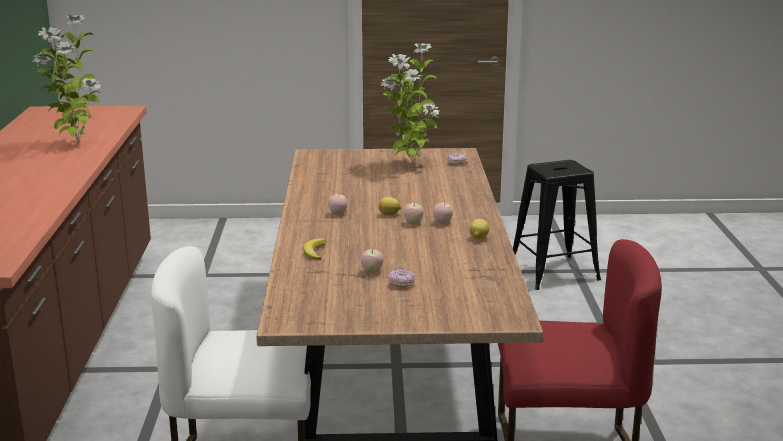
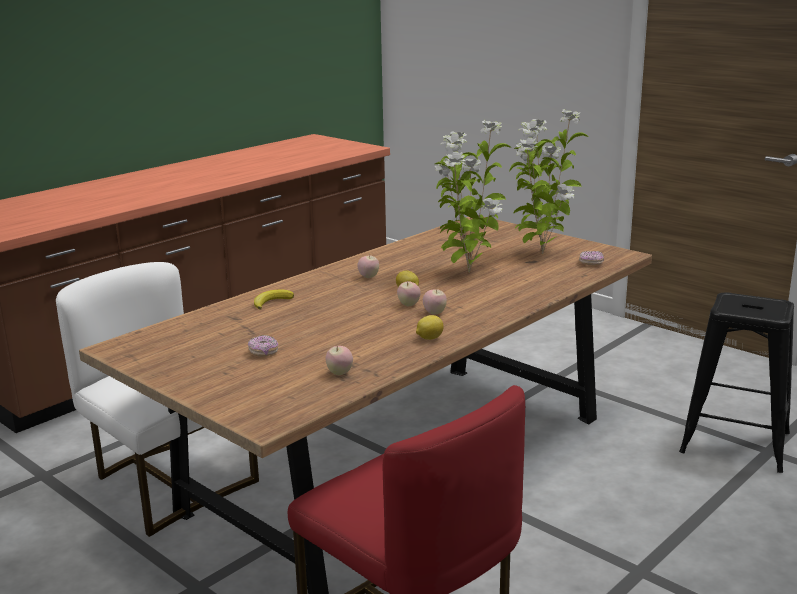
camera: 45 degrees right, 0 degrees up
potted plant [32,14,101,145] -> potted plant moved to [435,120,511,273]
apple [361,249,384,273] -> apple moved to [326,346,353,375]

